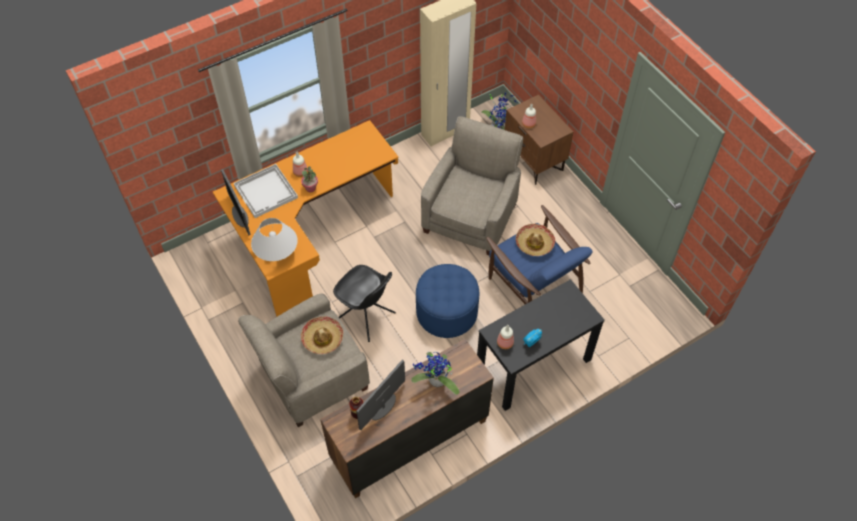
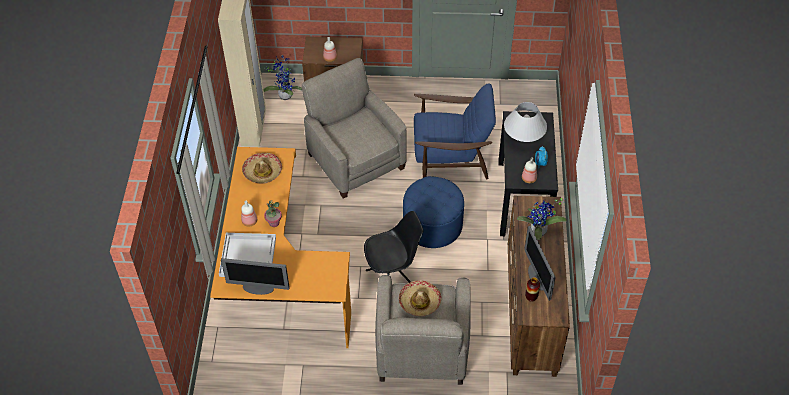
camera: 55 degrees left, 5 degrees down
white table lamp [251,218,298,261] -> white table lamp moved to [504,102,547,142]
hat [516,224,555,256] -> hat moved to [242,153,282,184]

